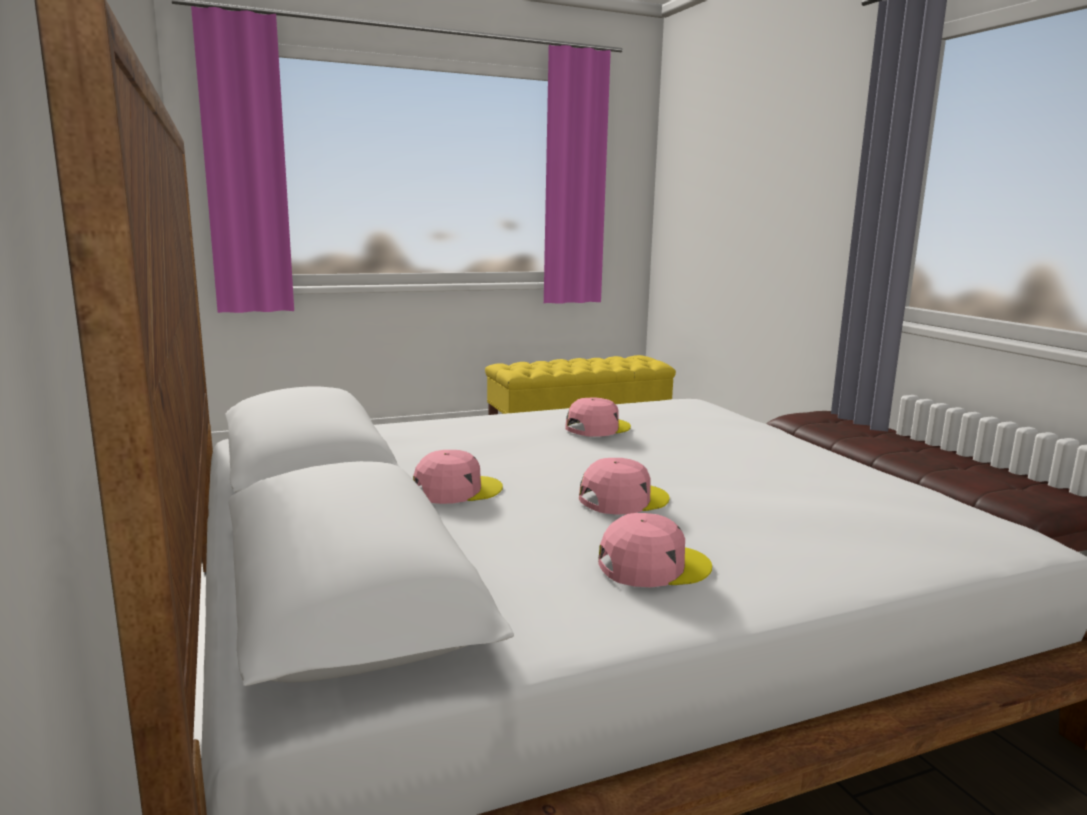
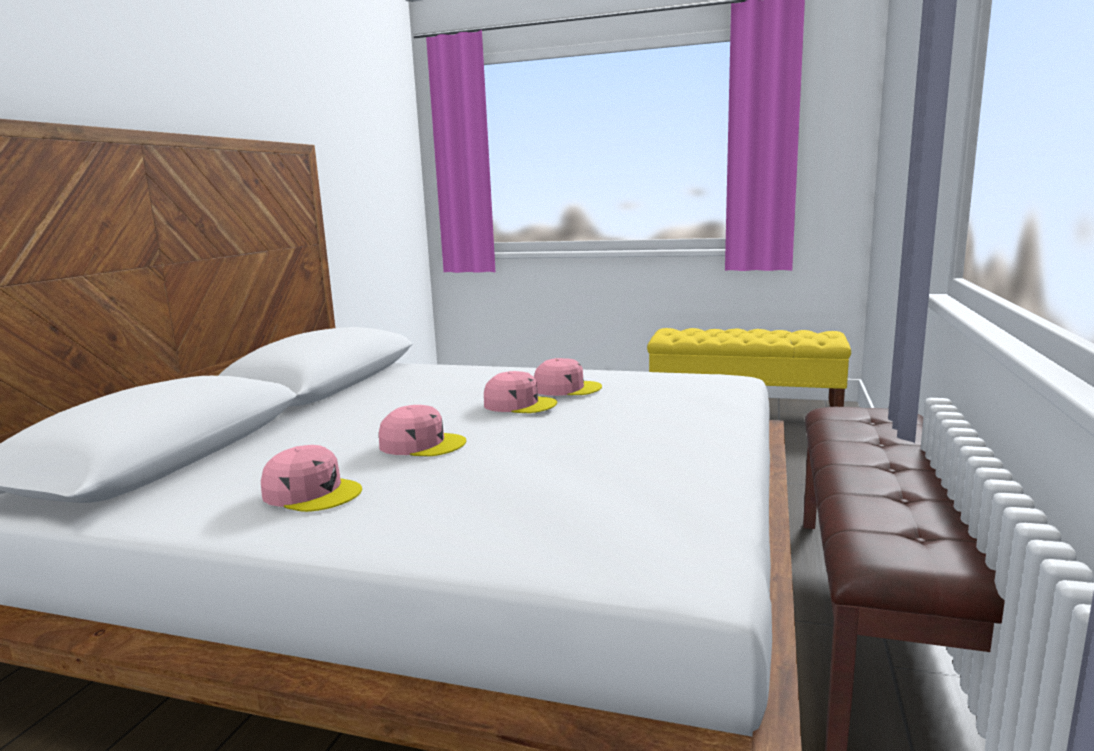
camera: 40 degrees right, 0 degrees up
pink cap [413,450,503,504] -> pink cap moved to [484,371,557,413]

